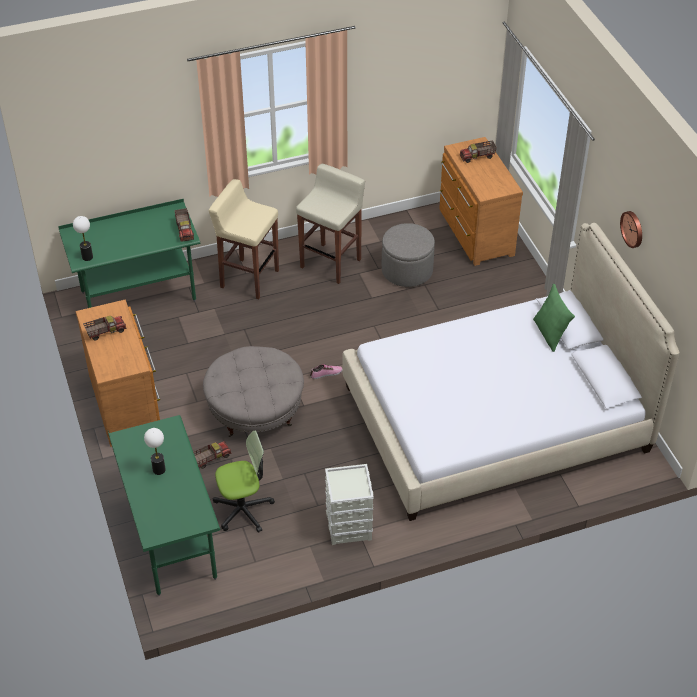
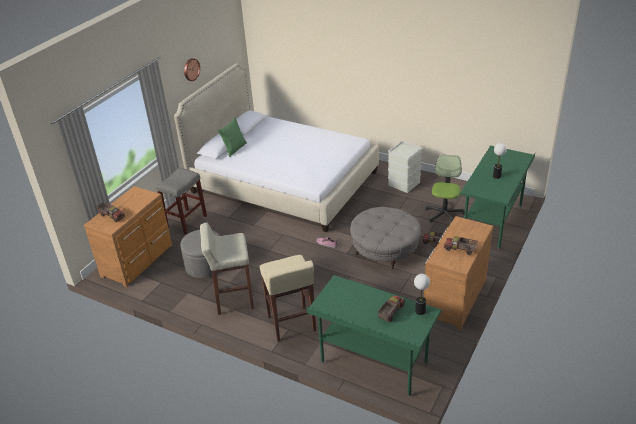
camera: 130 degrees left, 10 degrees down
toy truck [175,208,194,242] -> toy truck moved to [378,295,405,322]
office chair [213,430,275,533] -> office chair turned 75 degrees clockwise [425,154,465,223]
none -> grey stool [156,168,207,234]

